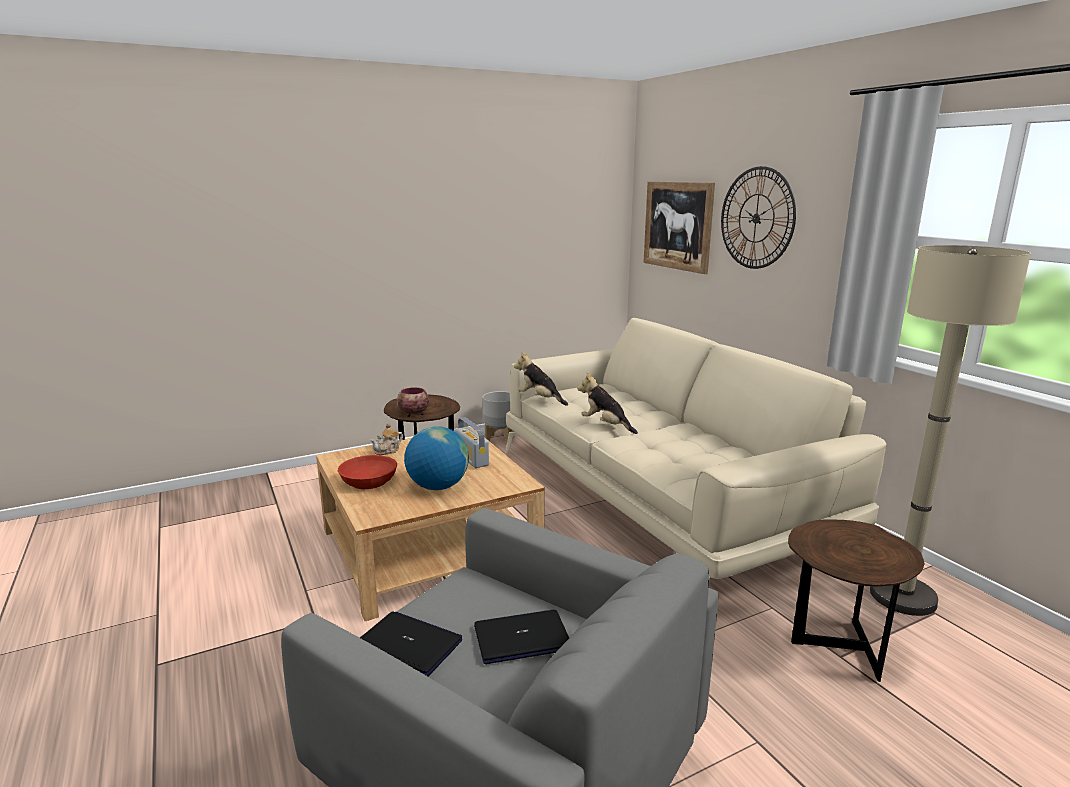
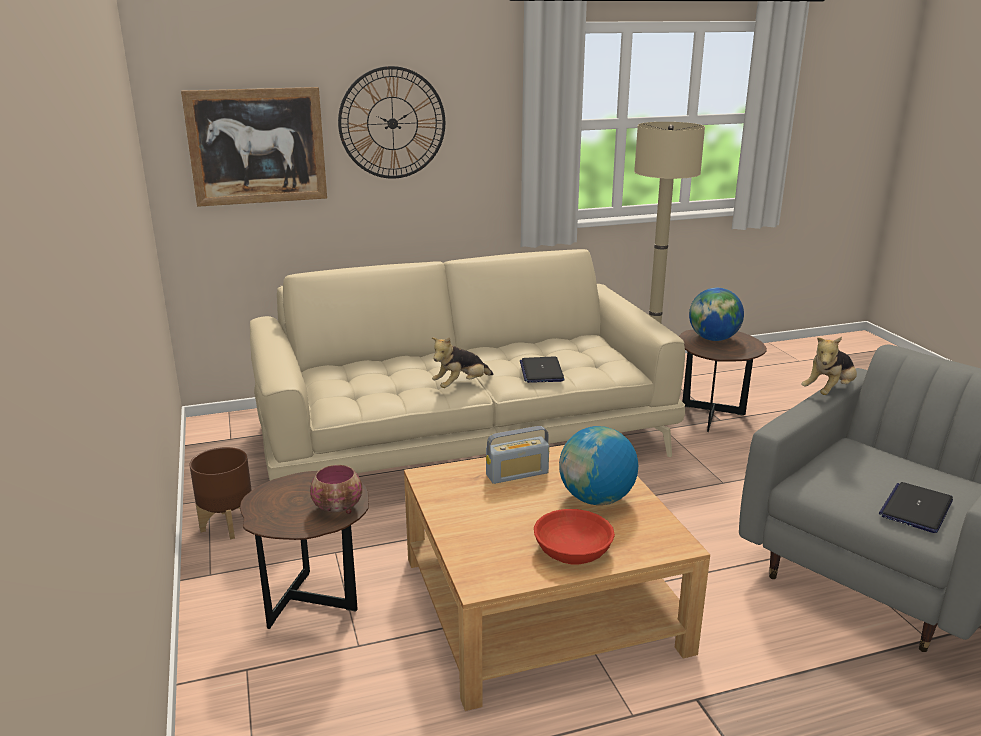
camera: 80 degrees left, 5 degrees up
teapot [370,423,403,455] -> none
laptop [474,610,569,664] -> laptop moved to [520,356,565,383]
grey planter [482,391,515,443] -> brown planter [190,447,252,540]
plush toy [514,352,568,406] -> plush toy moved to [801,337,857,395]
none -> globe [689,288,744,341]

